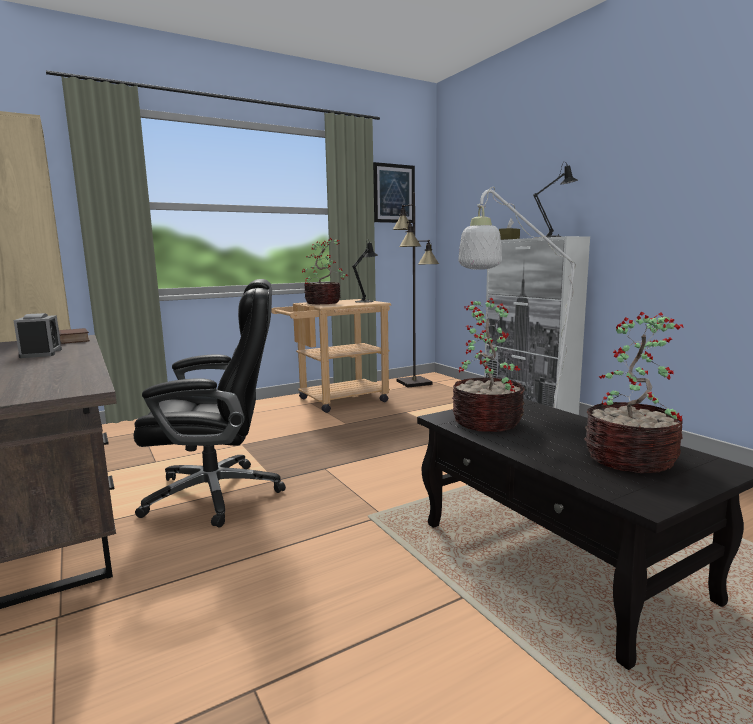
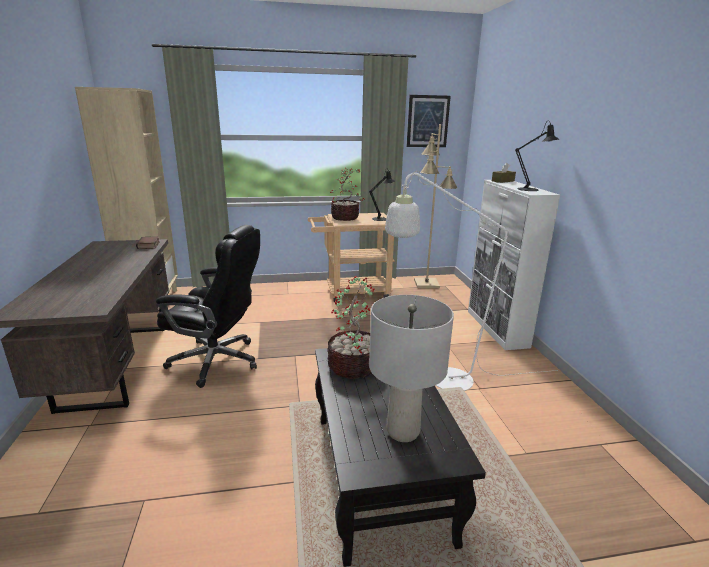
camera: 20 degrees right, 10 degrees up
alarm clock [13,313,62,358] -> none
black floor lamp [392,192,439,387] -> beige floor lamp [414,124,458,288]
potted plant [584,312,684,473] -> grey table lamp [369,295,454,442]

